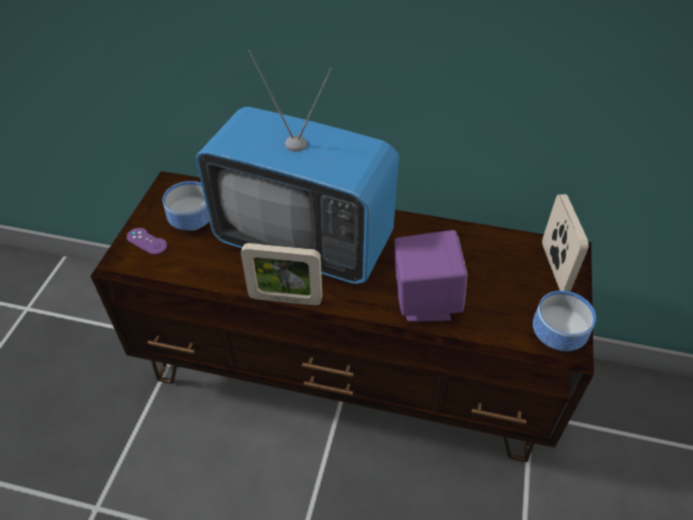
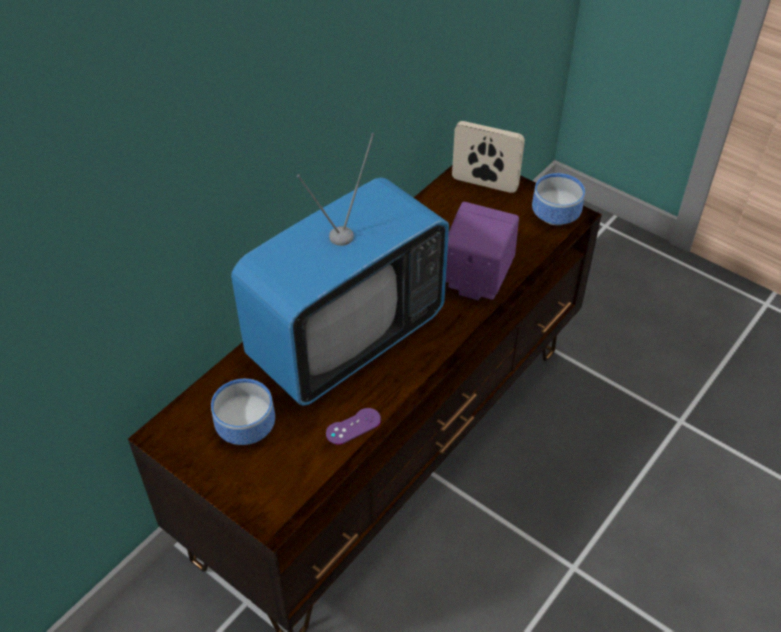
camera: 65 degrees left, 0 degrees up
purple game controller [127,228,167,255] -> purple game controller moved to [326,408,381,444]
picture frame [241,243,322,305] -> none

